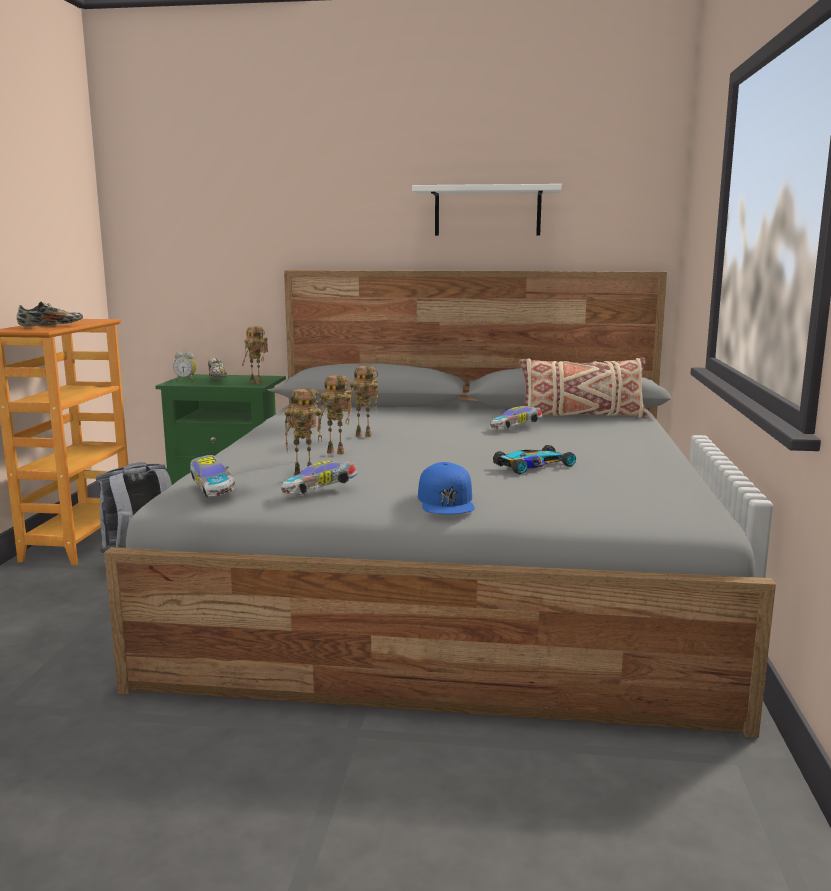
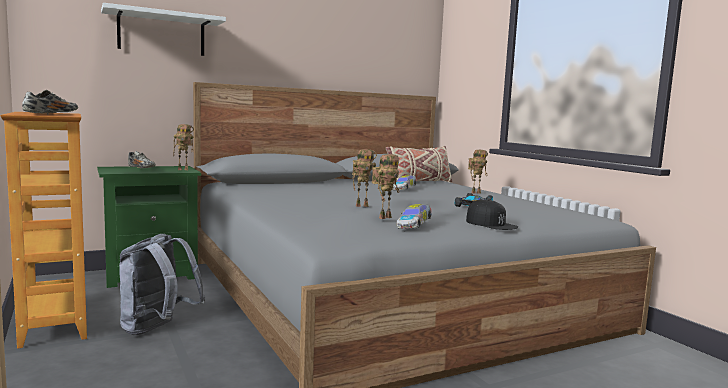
camera: 35 degrees left, 5 degrees down
alarm clock [173,352,197,380] -> none
toy car [190,455,236,497] -> none
toy robot [349,366,378,437] -> toy robot moved to [468,150,488,194]
white shelf [412,184,562,236] -> white shelf moved to [101,3,226,56]
blue cap [418,462,475,514] -> black cap [466,199,518,230]

